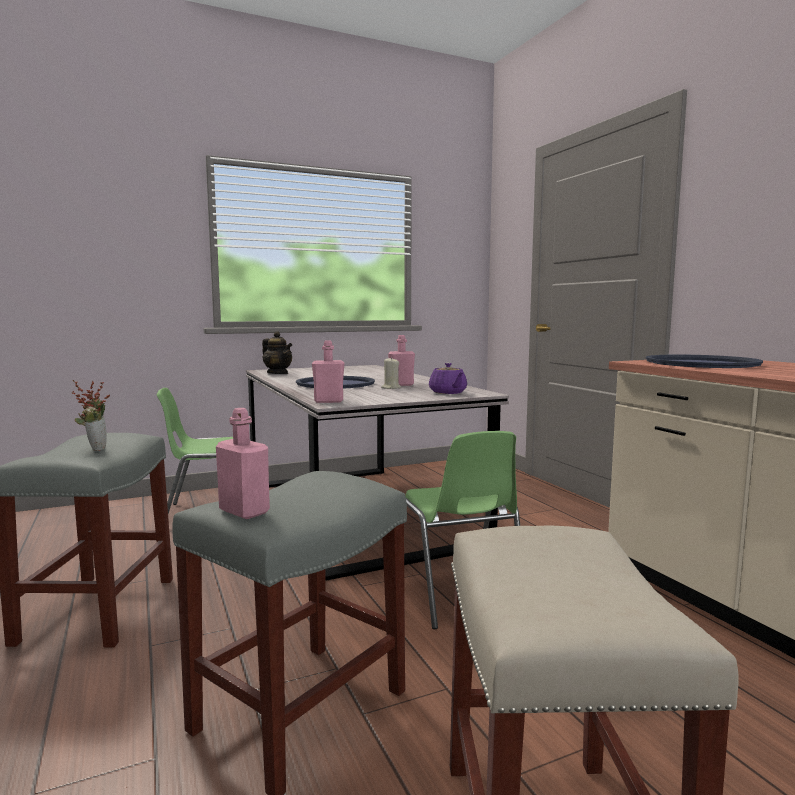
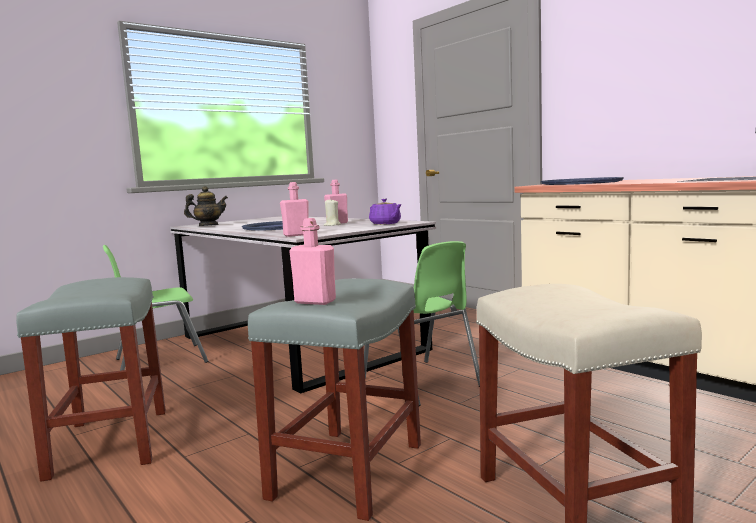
camera: 15 degrees left, 0 degrees up
potted plant [72,380,110,451] -> none
teapot [262,331,292,374] -> teapot turned 45 degrees counterclockwise [184,186,228,226]

